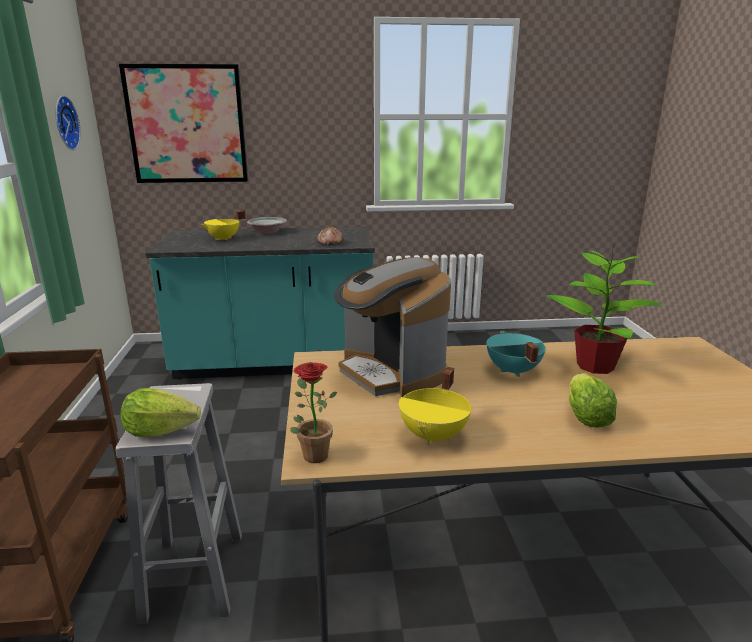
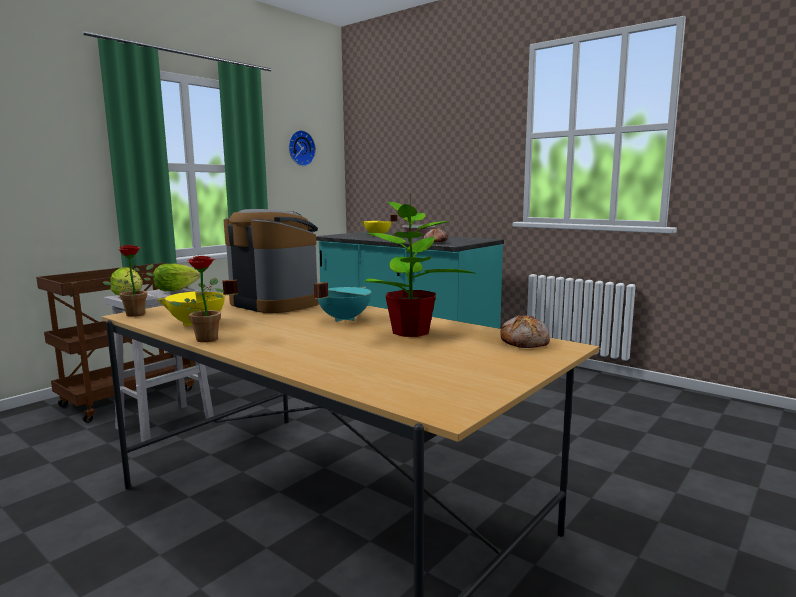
camera: 45 degrees right, 10 degrees down
picture [119,64,248,183] -> none
coffee machine [334,257,451,397] -> coffee machine turned 120 degrees clockwise [224,209,319,313]
lettuce [569,373,617,428] -> lettuce moved to [153,264,200,292]
none -> potted plant [170,256,224,342]
none -> bread [500,315,550,348]

